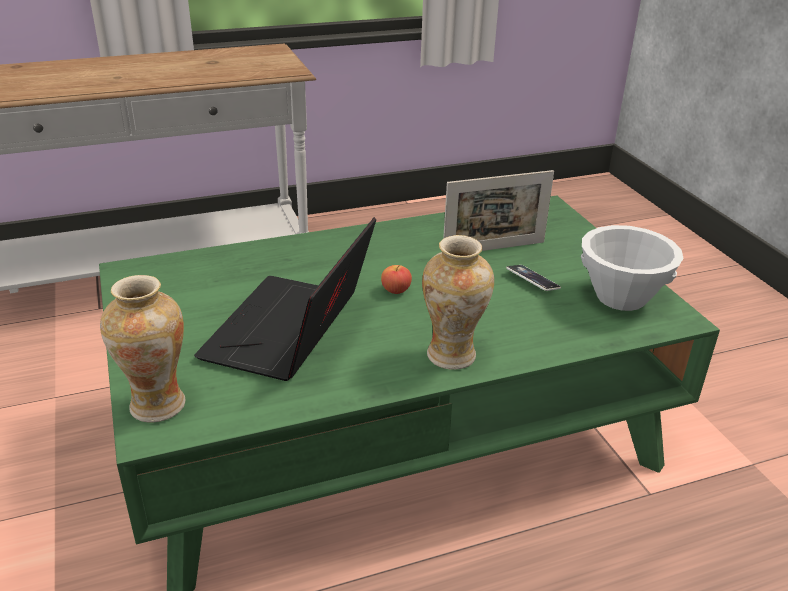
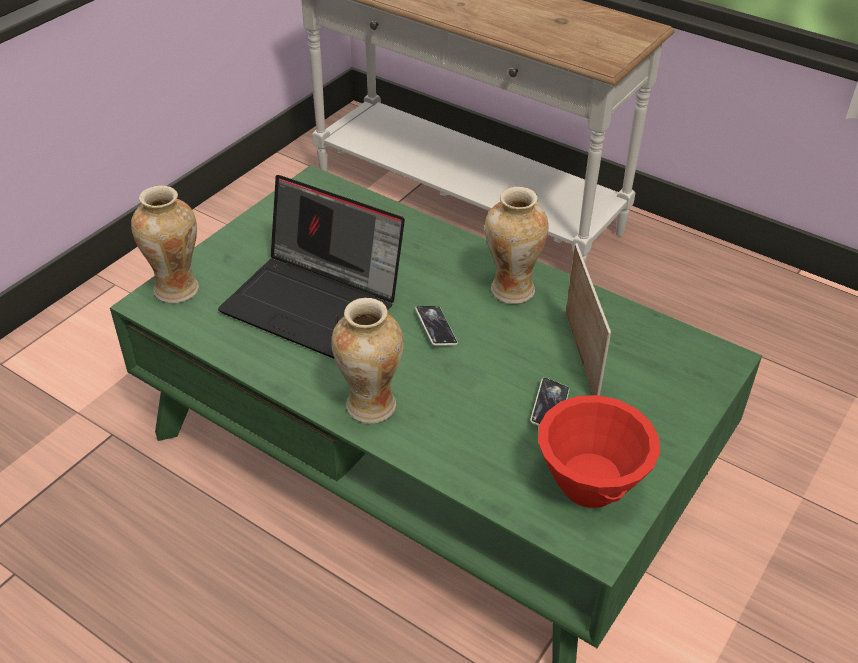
camera: 55 degrees right, 10 degrees up
laptop [194,217,376,381] -> laptop turned 135 degrees counterclockwise [218,175,405,359]
apple [381,265,412,294] -> phone [415,306,458,346]
picture frame [443,170,554,251] -> picture frame turned 135 degrees counterclockwise [566,243,611,395]
white bowl [581,225,683,311] -> red bowl [538,395,660,508]
none -> vase [485,187,549,304]

